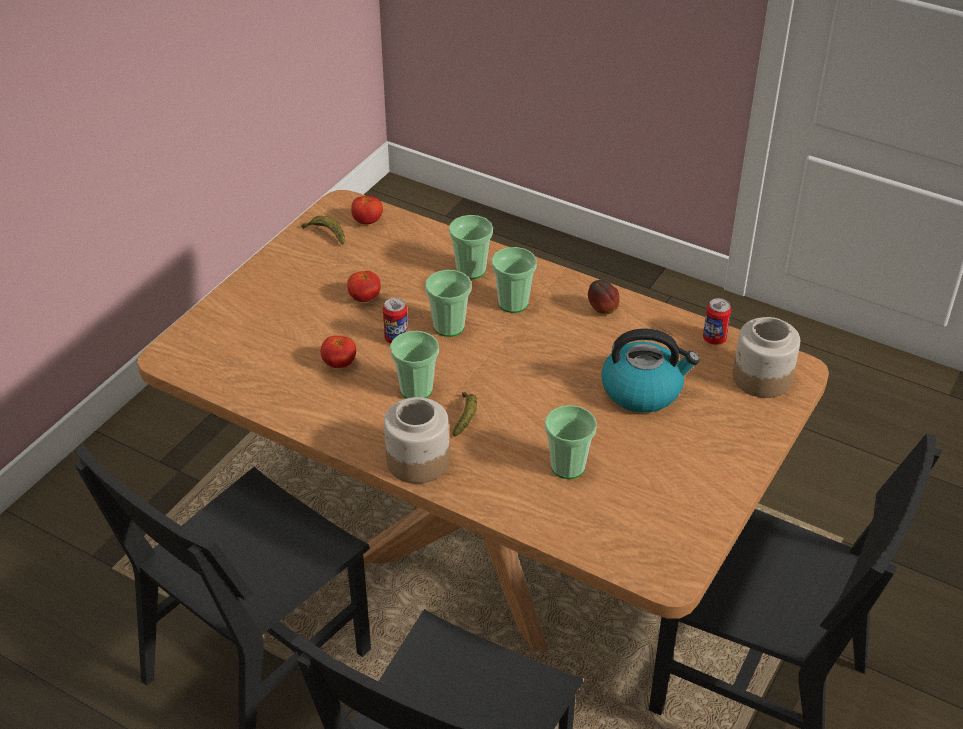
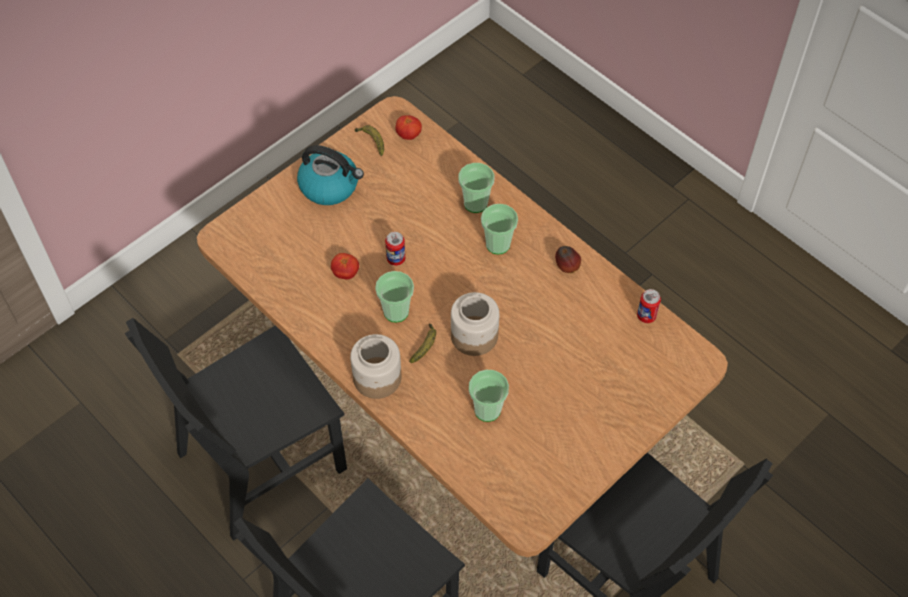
camera: 15 degrees right, 15 degrees up
tomato [347,271,381,302] -> none
cup [425,270,472,337] -> none
kettle [601,329,700,413] -> kettle moved to [297,145,364,205]
jar [733,317,800,398] -> jar moved to [451,292,499,356]

